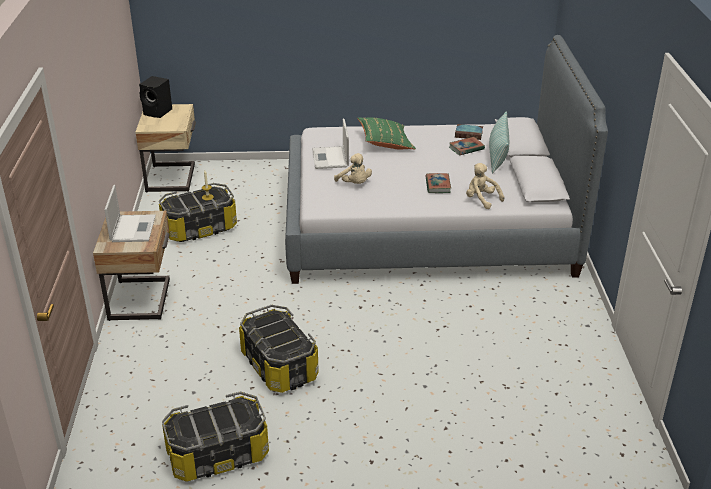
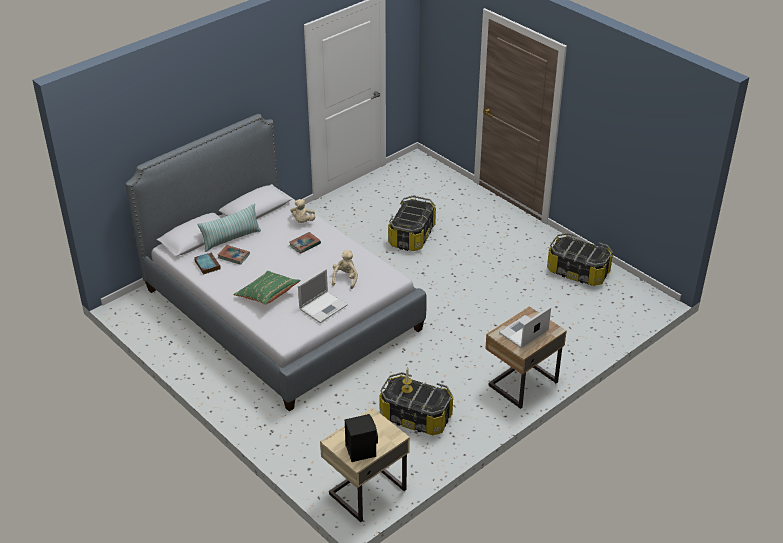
camera: 130 degrees left, 5 degrees up
storage box [239,305,319,393] -> storage box moved to [388,196,436,251]

